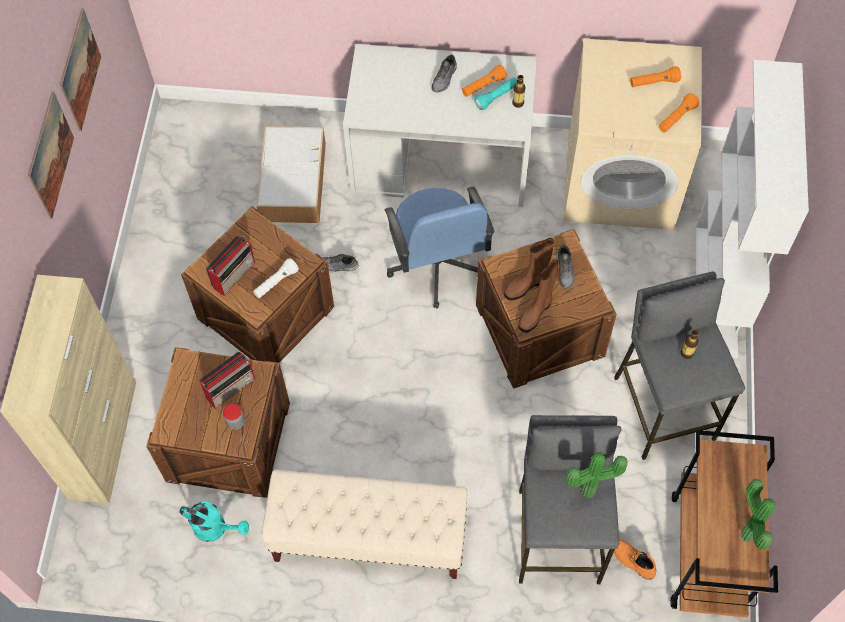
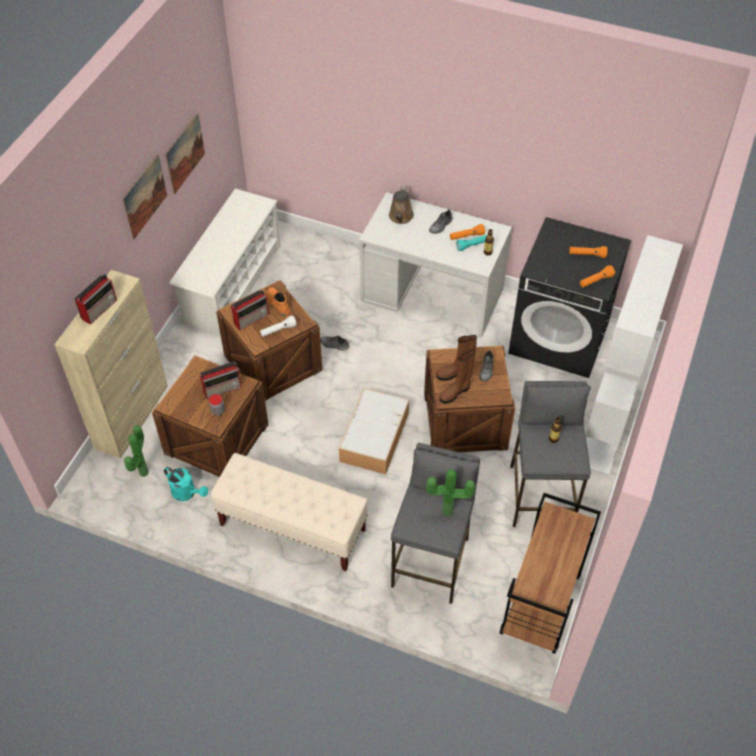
camera: 15 degrees right, 10 degrees down
storage box [257,126,326,223] -> storage box moved to [339,388,409,474]
blue office chair [385,187,494,308] -> none
beige washing machine [564,39,702,230] -> black washing machine [508,217,631,378]
orange boot [614,539,656,580] -> orange boot moved to [267,288,290,316]
potted plant [740,478,776,550] -> potted plant moved to [124,425,149,477]
none -> radio [74,274,117,325]
none -> white shoe rack [169,189,280,337]
none -> brown watering can [389,185,414,224]

